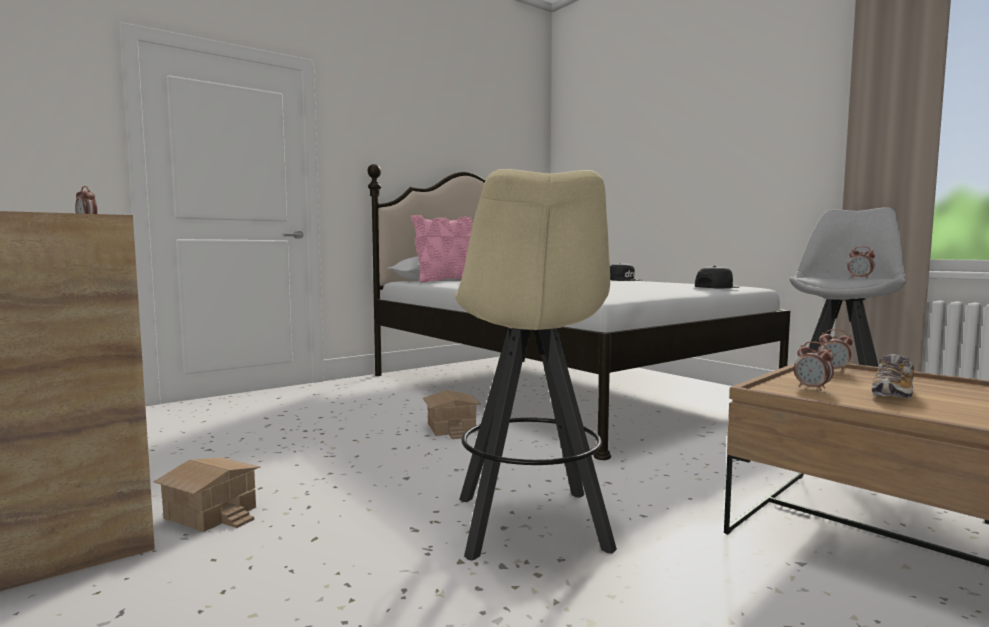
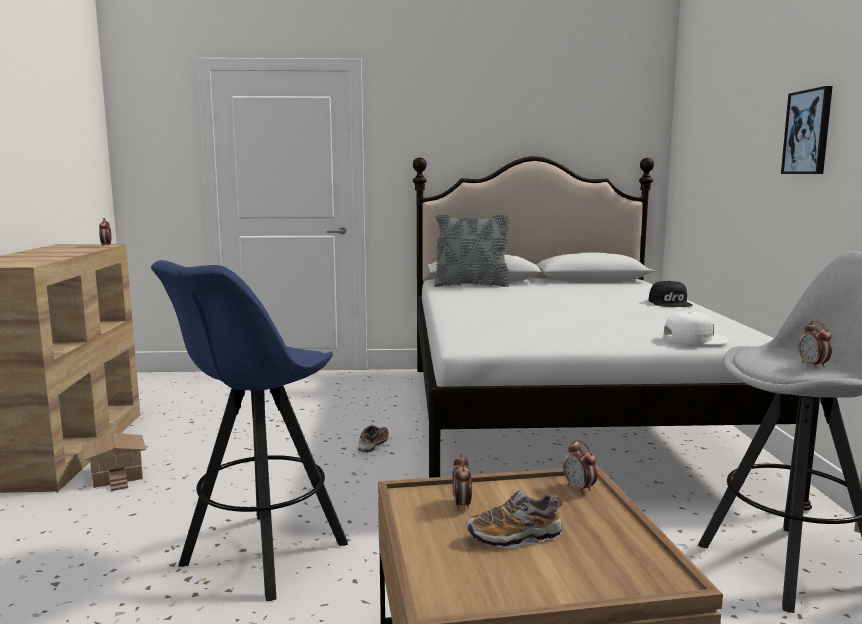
camera: 35 degrees right, 5 degrees up
pink pillow [410,215,473,283] -> grey pillow [434,214,510,287]
toy house [423,390,481,439] -> shoe [358,425,389,453]
beige stool [455,169,617,561] -> blue stool [151,260,348,601]
black cap [695,266,740,288] -> white cap [663,311,729,345]
none -> picture [781,86,833,174]

